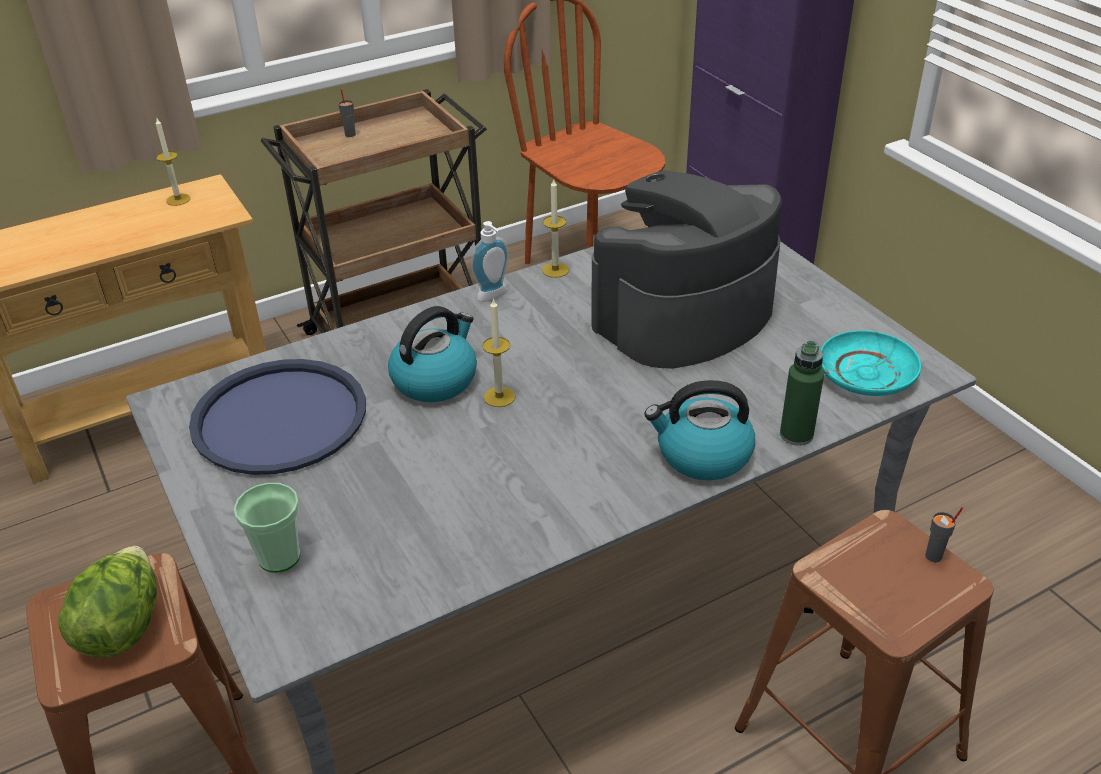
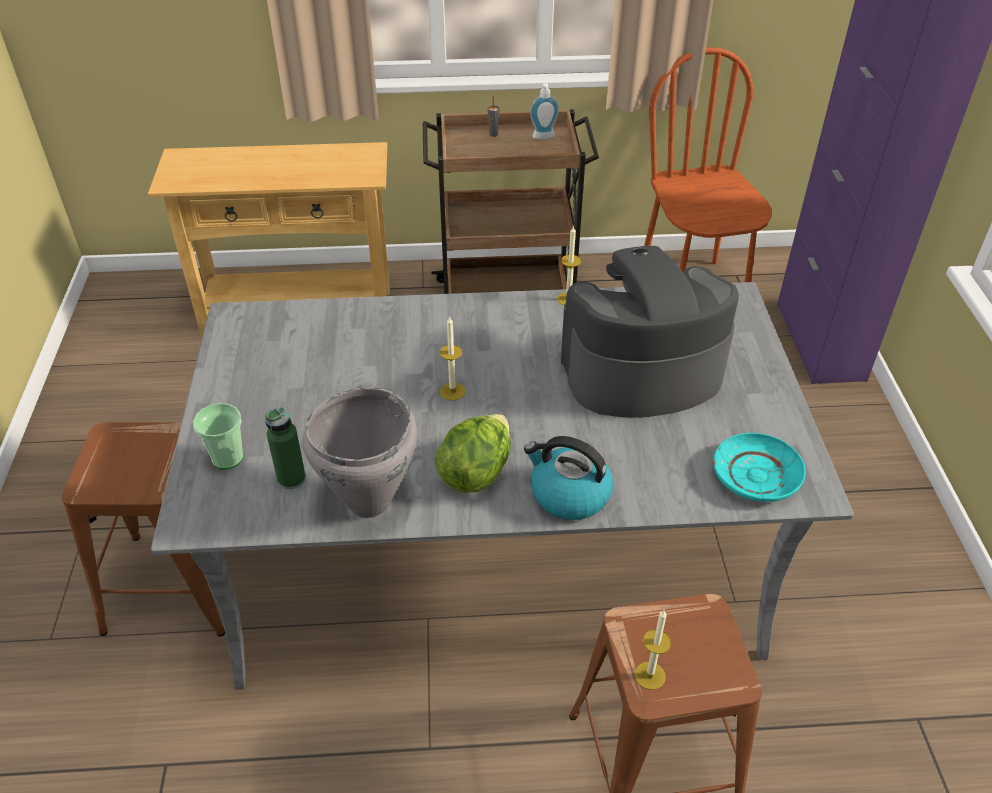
camera: 25 degrees right, 5 degrees up
lettuce [58,546,157,658] -> lettuce moved to [435,414,511,493]
candle [156,118,190,206] -> candle moved to [634,610,671,690]
blue tray [189,359,366,475] -> none
kettle [388,306,477,402] -> none
soap dispenser [471,221,509,302] -> soap dispenser moved to [530,83,559,139]
green bottle [780,340,824,446] -> green bottle moved to [265,407,306,489]
grey cup [925,507,963,562] -> none
none -> grey cooking pot [303,388,417,518]

